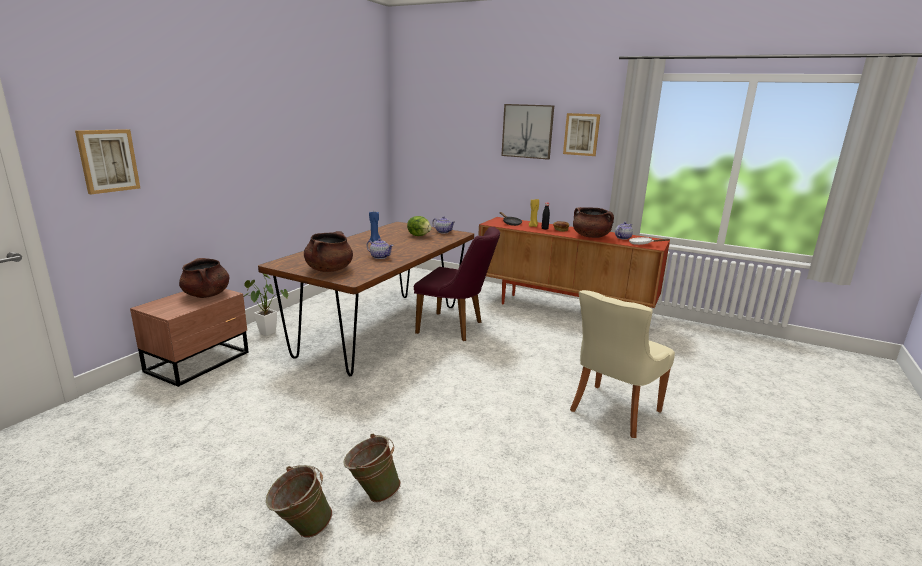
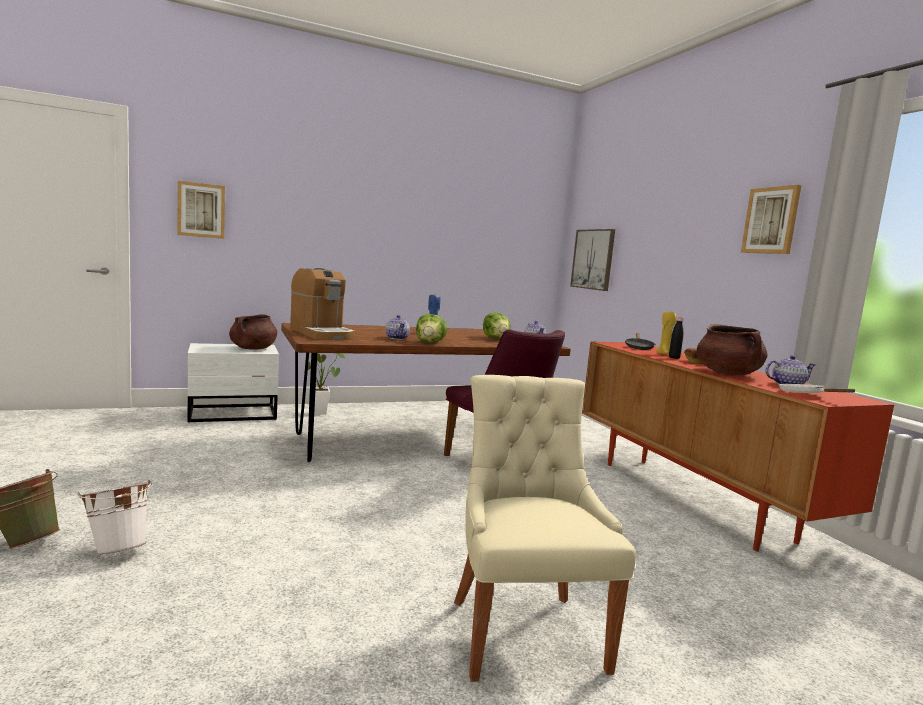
camera: 40 degrees right, 10 degrees down
brown nightstand [130,289,249,387] -> white nightstand [187,343,279,422]
brown cooking pot [304,231,353,272] -> coffee machine [290,268,355,340]
green bucket [344,434,401,502] -> white bucket [78,479,152,555]
picture [501,104,554,160] -> picture moved to [570,229,615,291]
beige chair [570,290,675,438] -> beige chair turned 90 degrees clockwise [454,375,636,682]
none -> lettuce [416,314,447,343]

